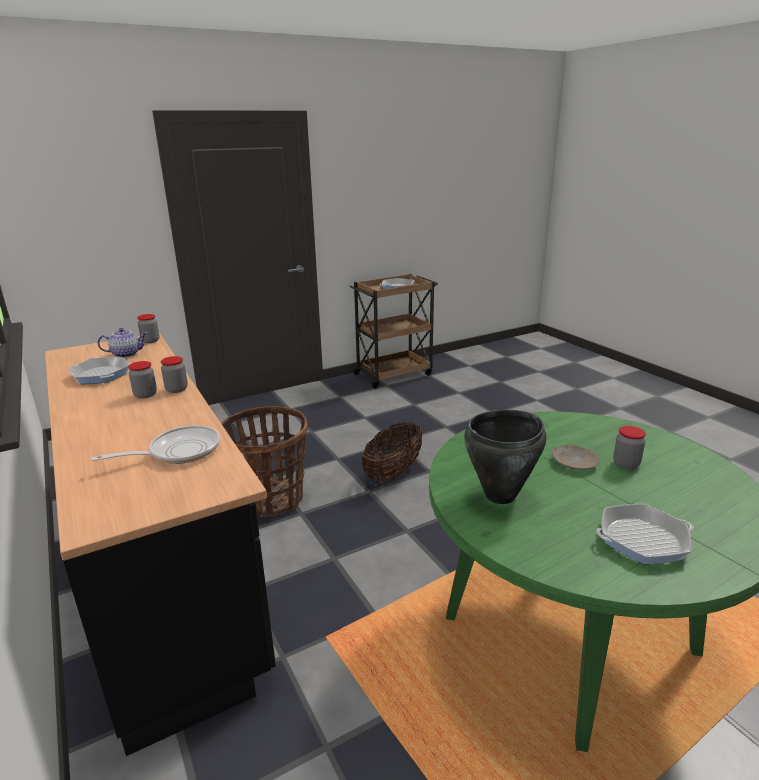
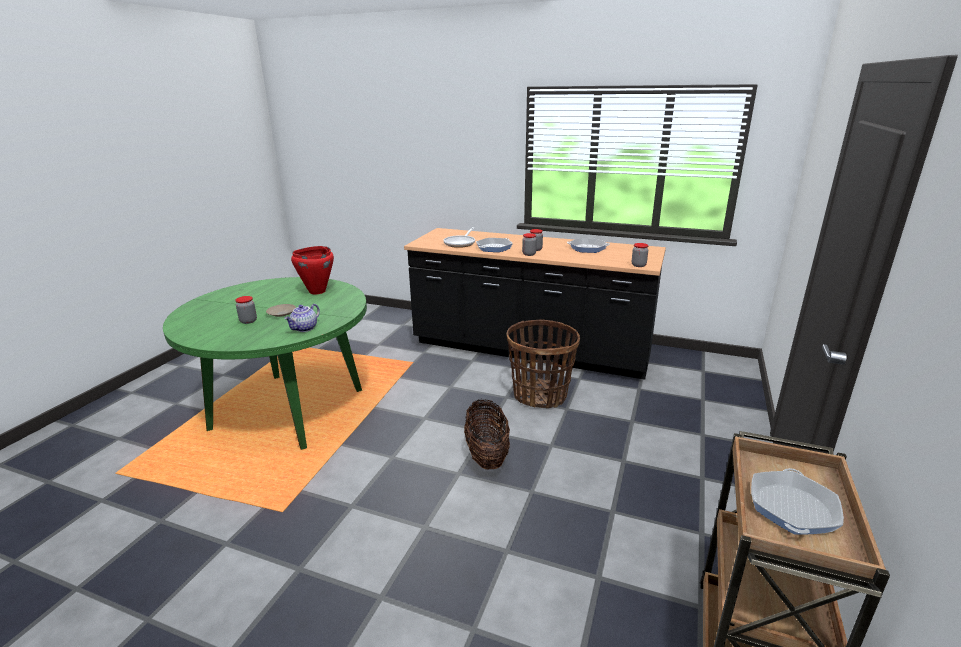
camera: 140 degrees right, 0 degrees up
teapot [98,328,148,358] -> teapot moved to [284,304,320,332]
black cooking pot [464,410,546,504] -> red cooking pot [291,246,334,294]
frying pan [596,504,694,564] -> frying pan moved to [476,238,513,252]

